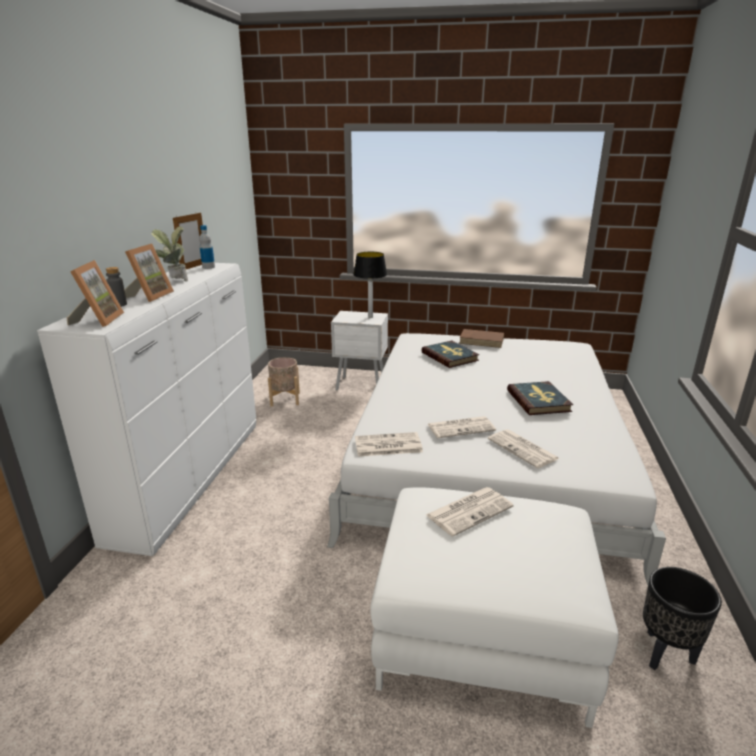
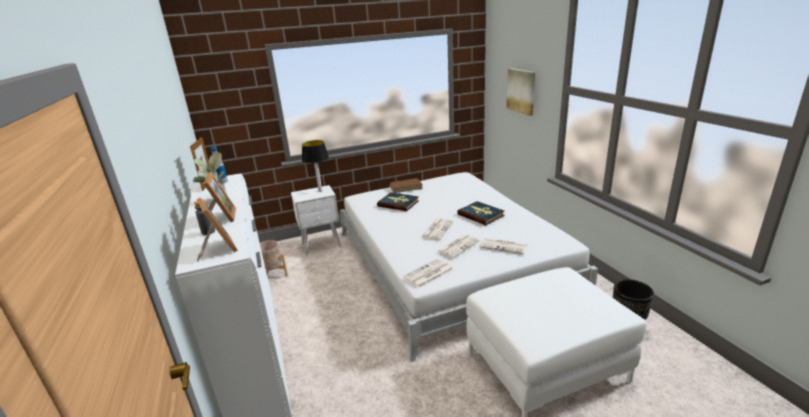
camera: 30 degrees left, 0 degrees up
newspaper [426,487,514,537] -> newspaper moved to [421,218,454,239]
none -> picture [507,68,536,116]

